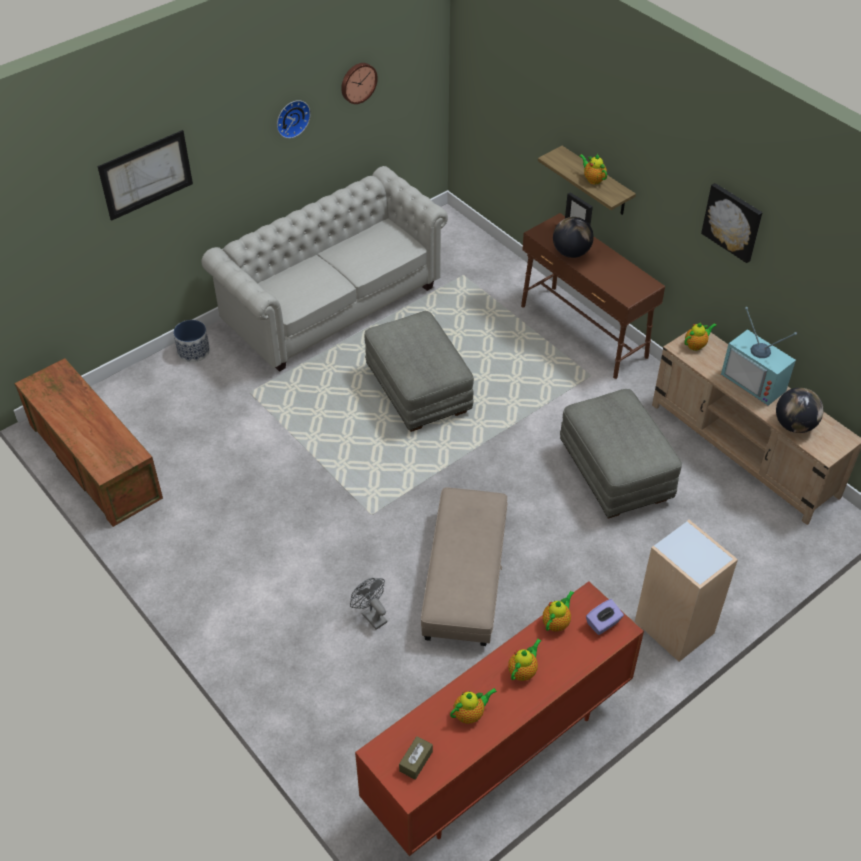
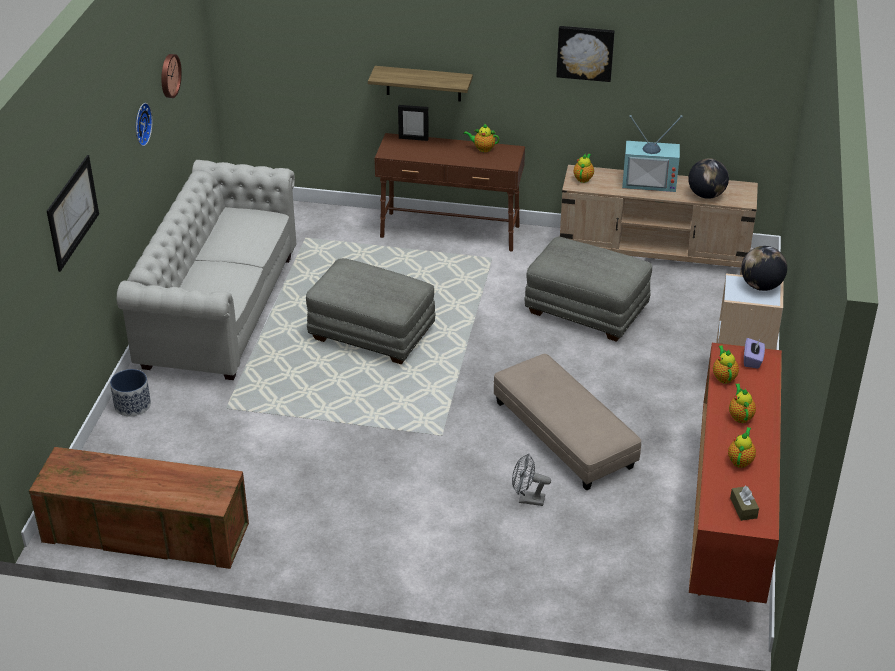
camera: 40 degrees left, 10 degrees down
globe [553,217,594,258] -> globe moved to [741,246,787,291]
teapot [579,154,607,185] -> teapot moved to [464,123,499,152]

